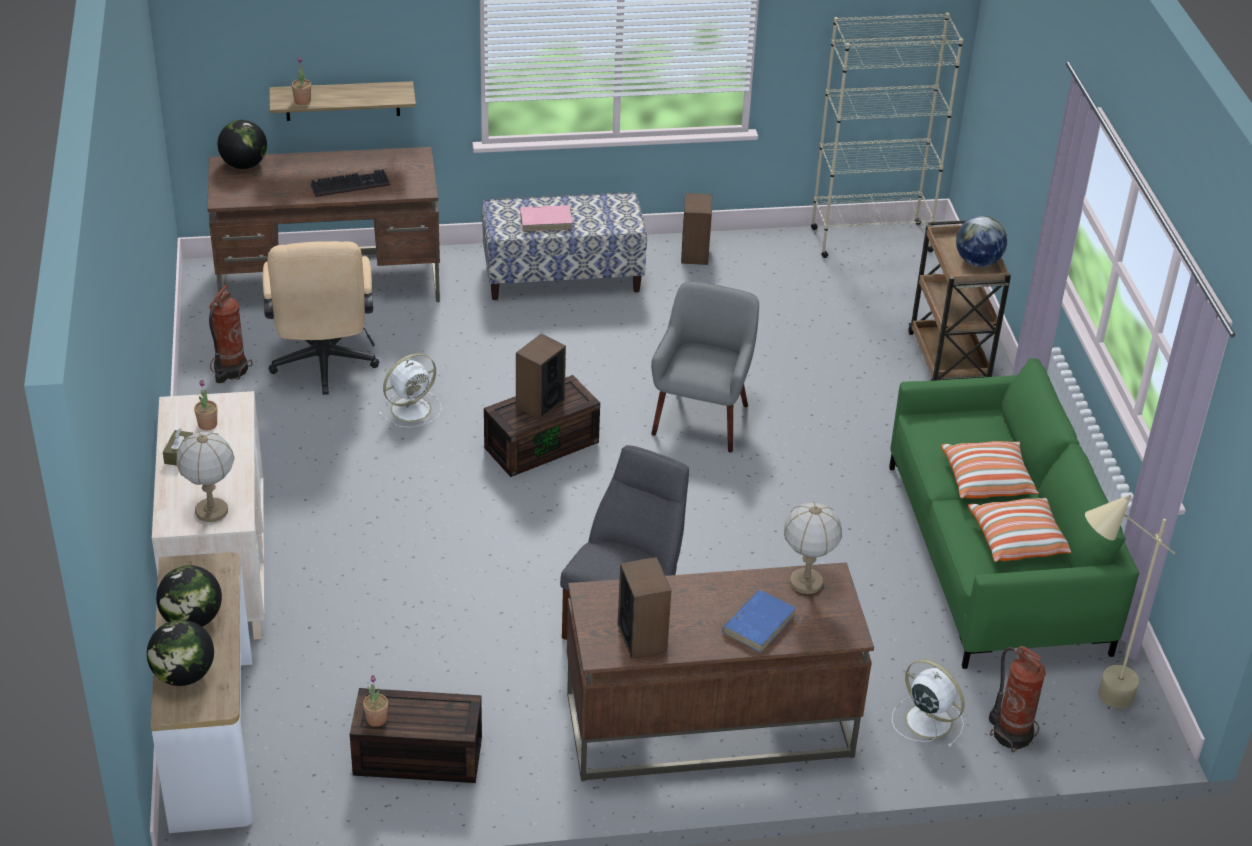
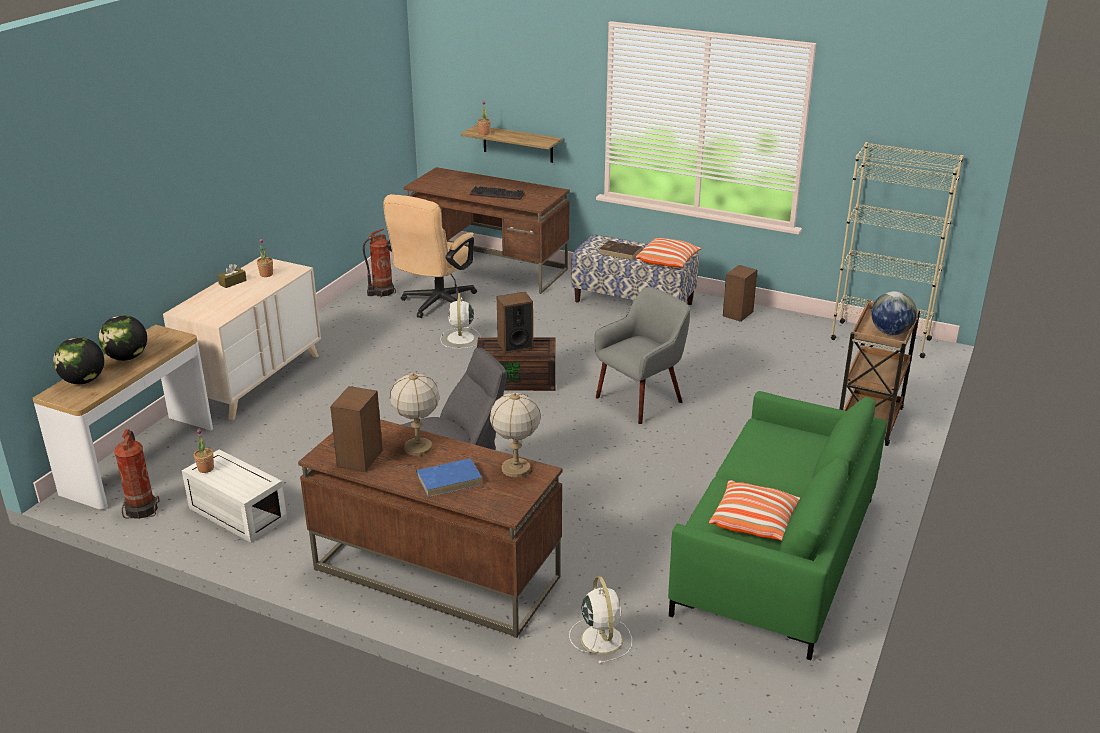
camera: 35 degrees right, 10 degrees down
table lamp [176,432,234,522] -> table lamp moved to [390,373,440,456]
globe [218,120,267,169] -> none
brown storage box [350,688,482,783] -> white storage box [182,449,287,543]
white fan [379,353,442,428] -> white fan turned 90 degrees clockwise [440,293,481,349]
pink book [520,205,573,232] -> brown book [599,240,643,260]
pillow [941,441,1039,499] -> pillow moved to [635,238,702,267]
fire extinguisher [989,646,1046,752] -> fire extinguisher moved to [114,429,160,519]
beige floor lamp [1085,495,1175,708] -> none

